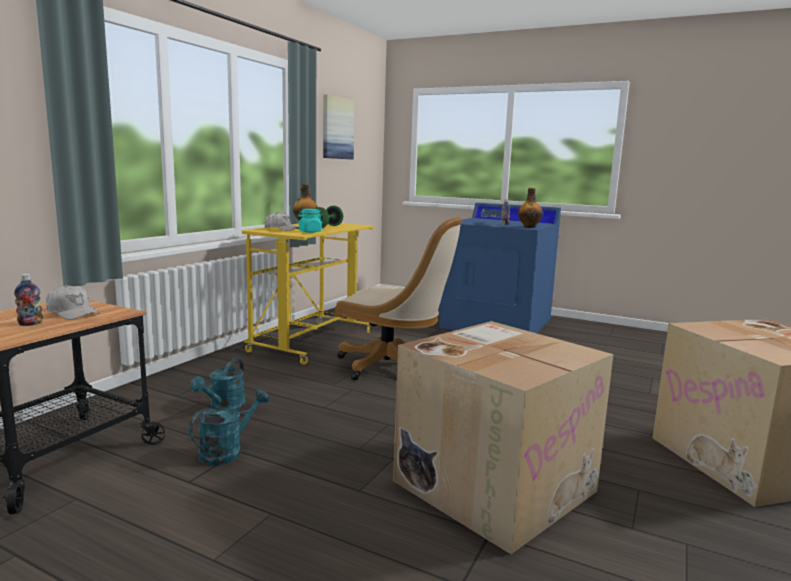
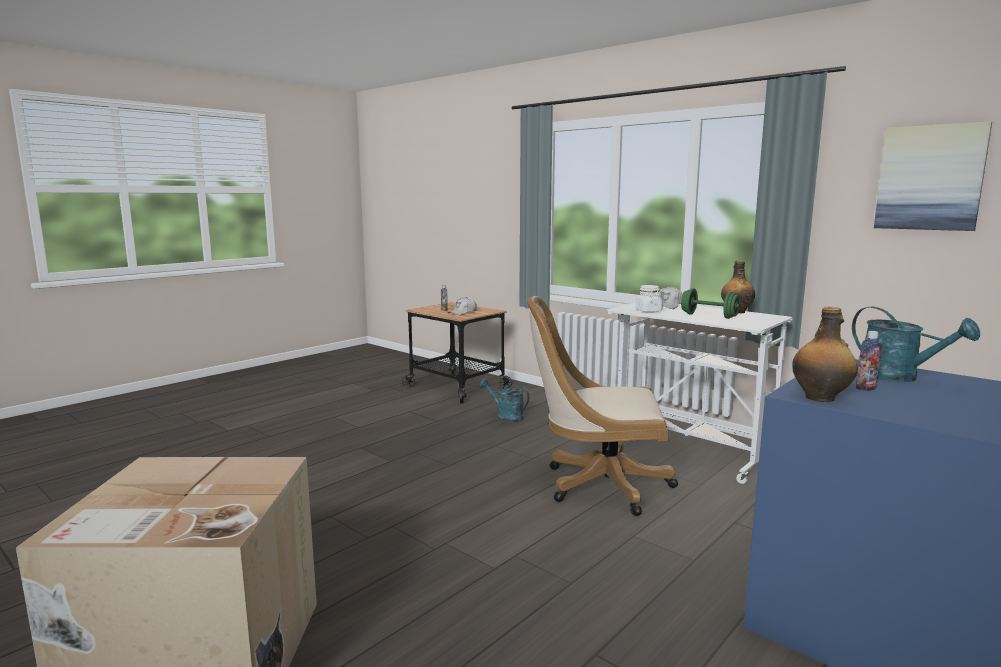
camera: 105 degrees right, 0 degrees up
turquoise watering can [189,389,269,466] -> turquoise watering can moved to [852,307,980,382]
yellow desk [242,223,374,365] -> white desk [607,302,793,484]
turquoise jar [298,209,323,233] -> white jar [635,285,663,313]
office chair [334,217,462,380] -> office chair turned 60 degrees clockwise [527,296,678,516]
cardboard box [393,321,614,554] -> none

